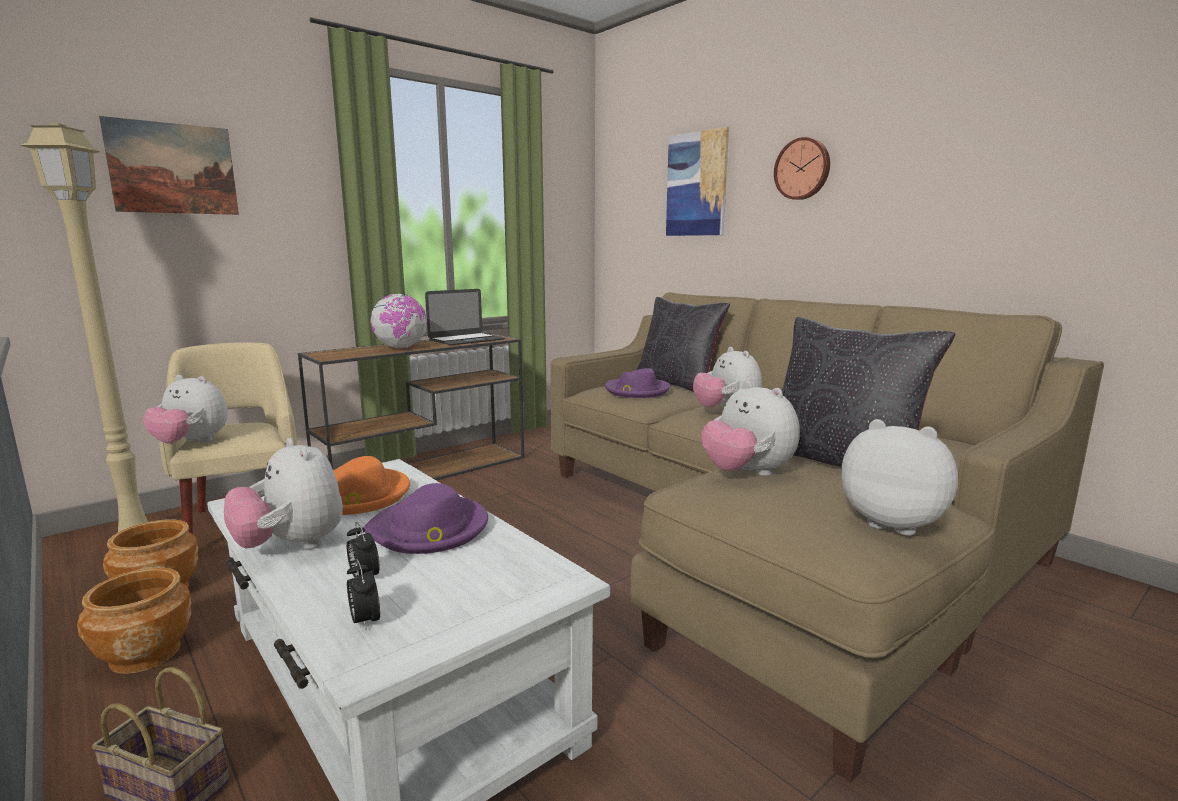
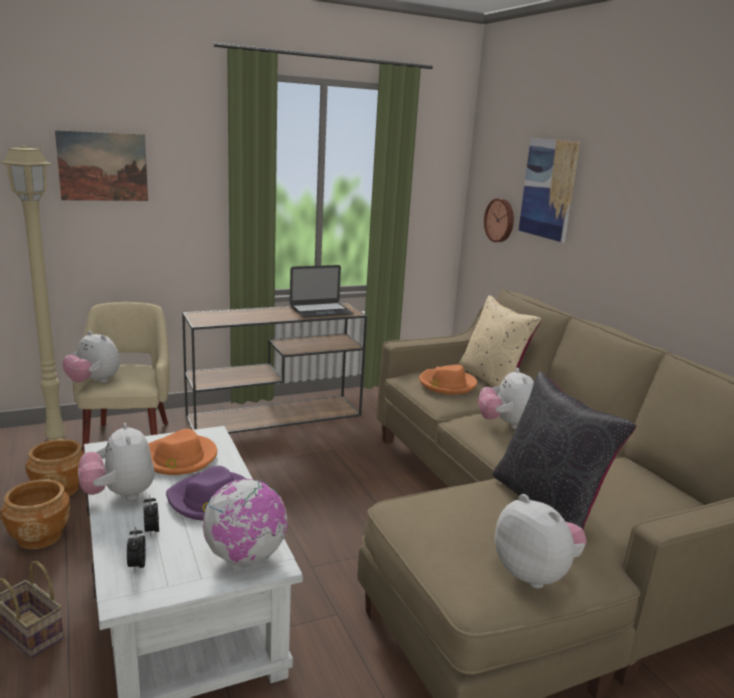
camera: 15 degrees right, 5 degrees up
globe [370,294,427,348] -> globe moved to [203,479,288,565]
purple hat [605,368,670,398] -> orange hat [419,365,477,395]
black pillow [636,297,730,392] -> beige pillow [458,295,542,387]
plush toy [701,381,800,476] -> none
wall clock [774,137,830,200] -> wall clock moved to [484,198,514,242]

